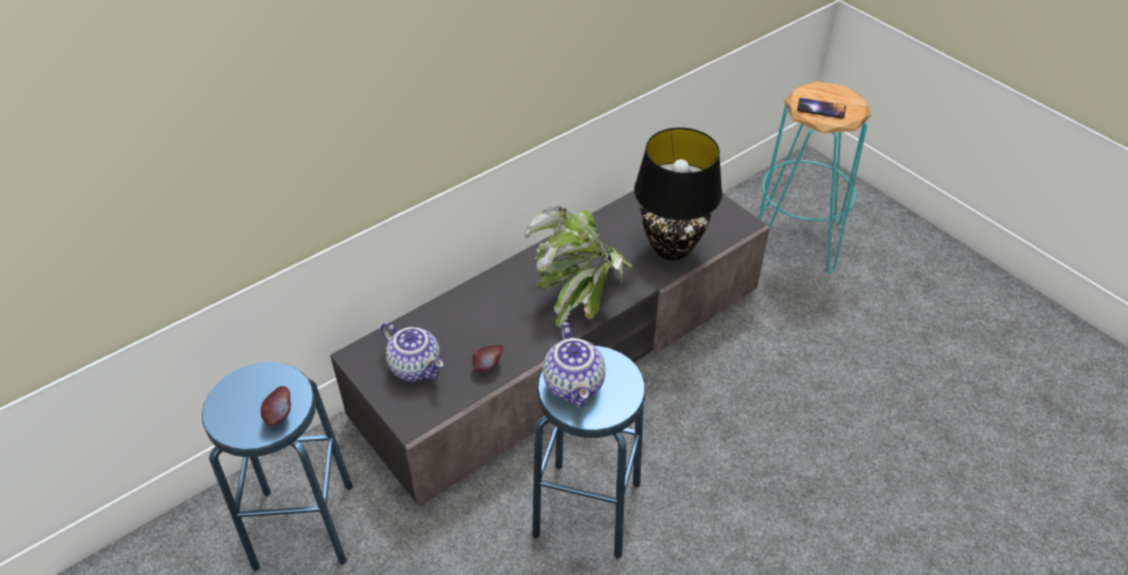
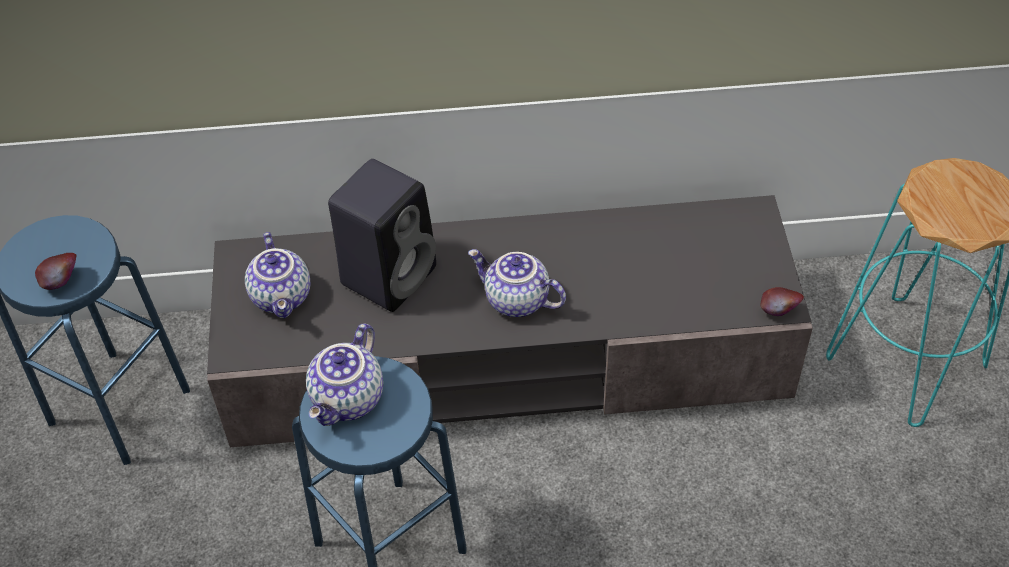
camera: 35 degrees right, 5 degrees up
apple [472,345,503,371] -> apple moved to [760,287,804,316]
potted plant [525,206,632,327] -> teapot [468,249,566,317]
black table lamp [634,127,723,260] -> none
phone [797,98,846,119] -> none
none -> black speaker [328,159,436,312]

